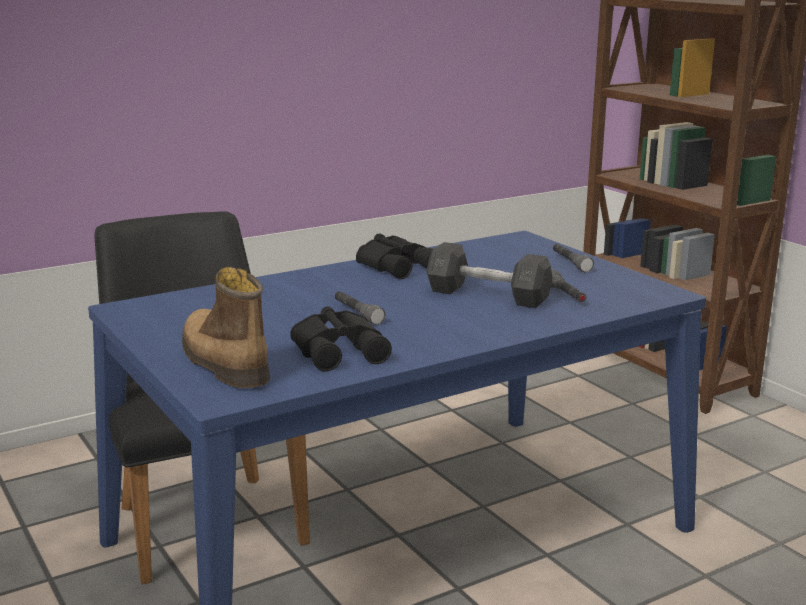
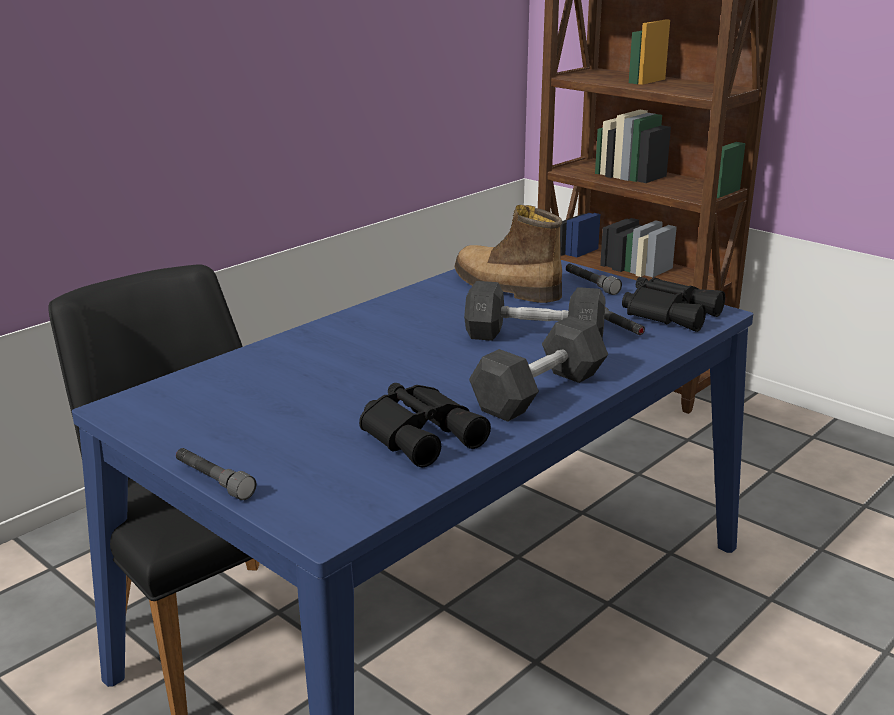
camera: 15 degrees left, 5 degrees up
boot [182,267,270,388] -> boot moved to [455,205,562,303]
grey flashlight [335,291,385,325] -> grey flashlight moved to [176,448,256,500]
black binoculars [356,234,434,279] -> black binoculars moved to [622,277,725,332]
none -> grey dumbbell [469,316,608,422]

